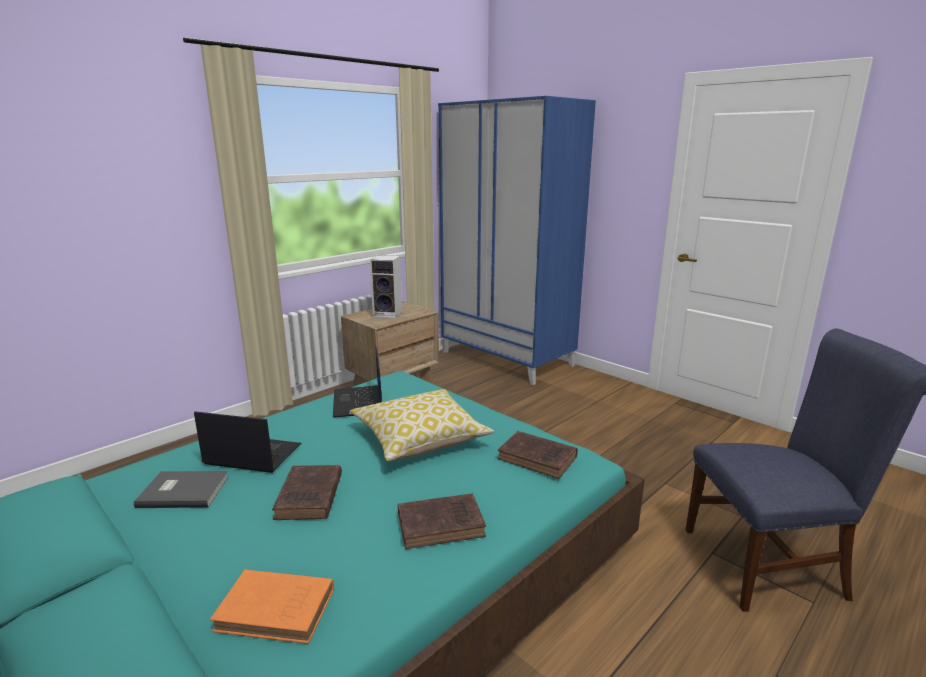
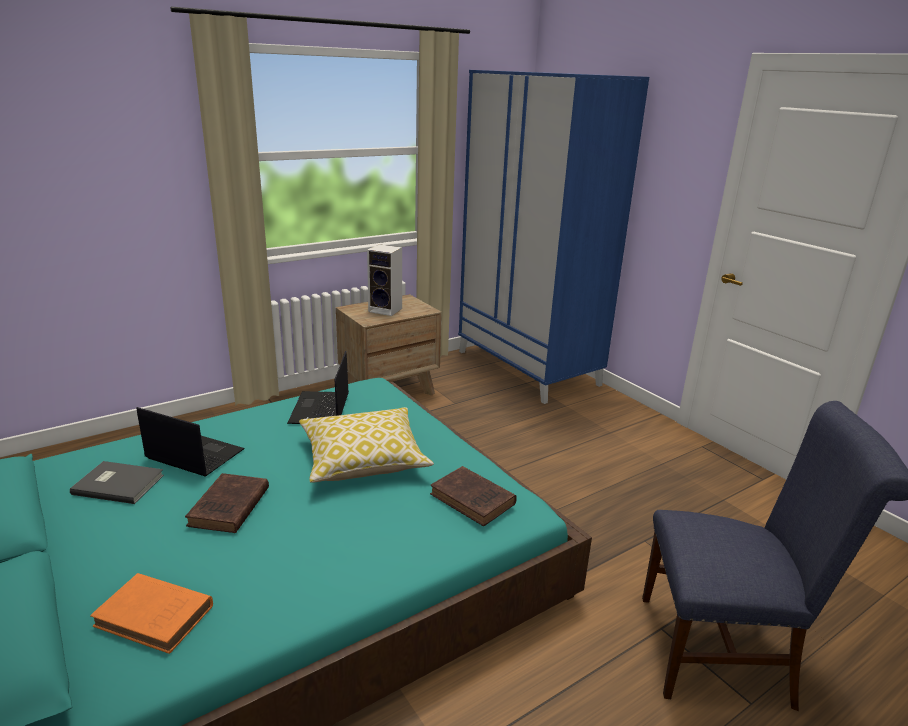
camera: 10 degrees right, 5 degrees up
brown book [398,493,486,549] -> none

